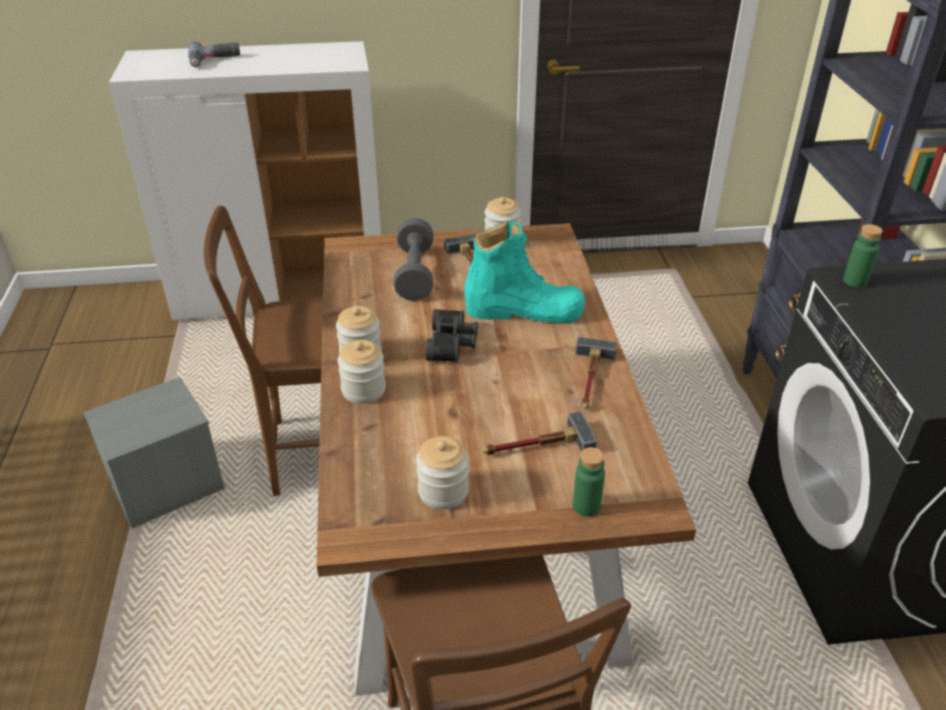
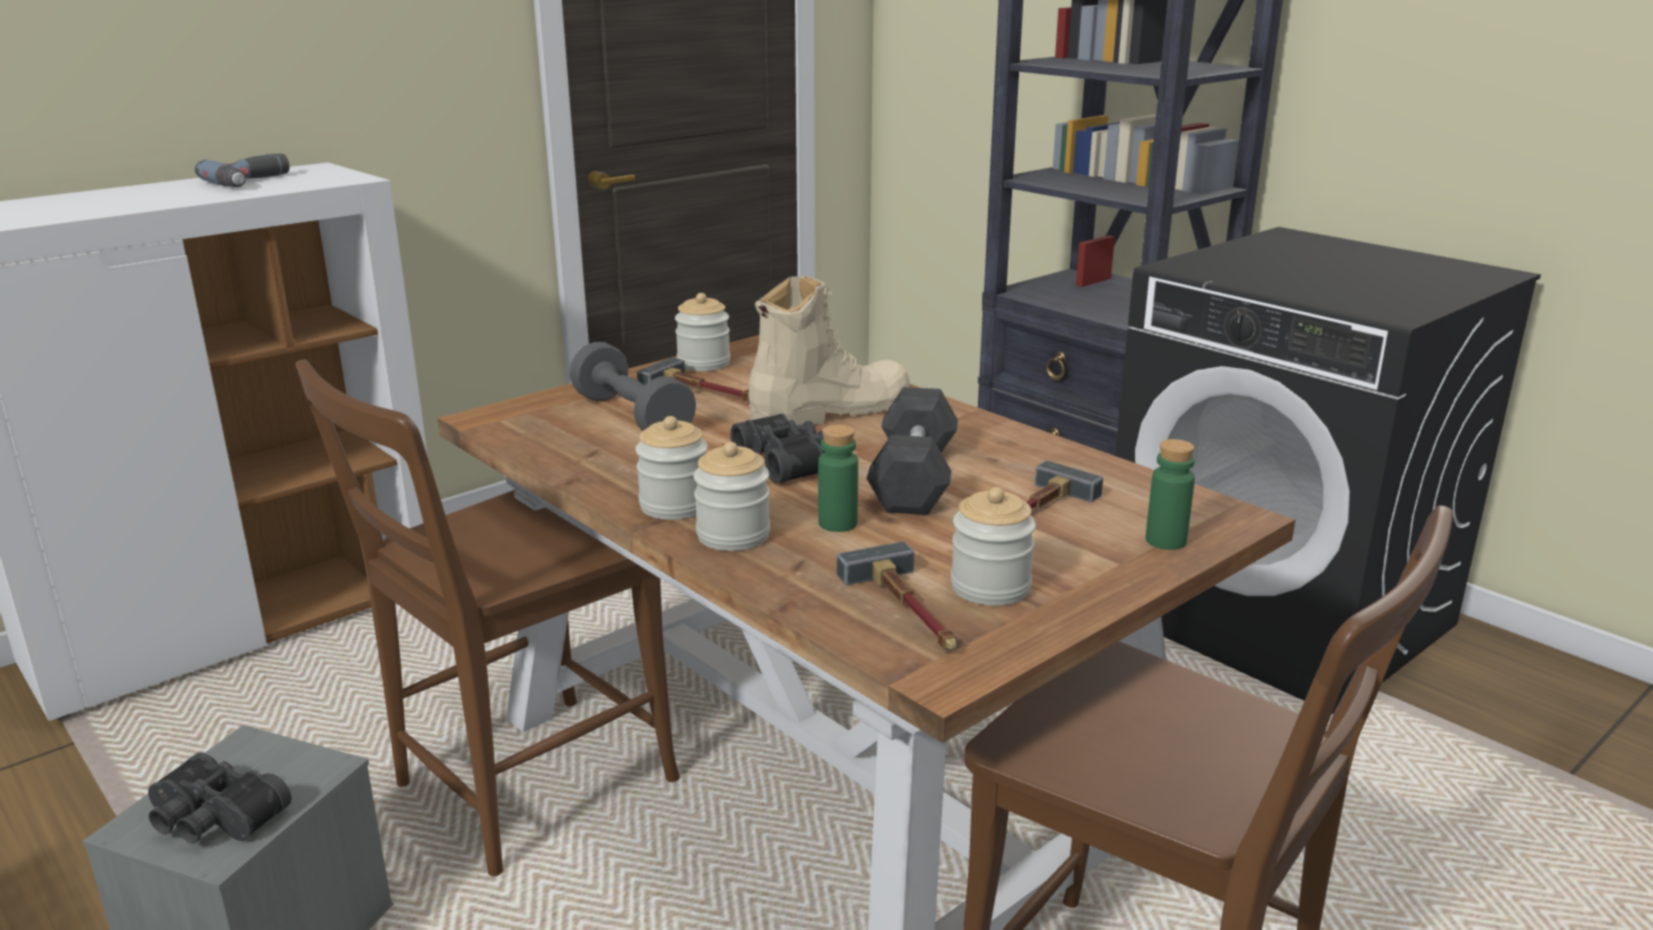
camera: 35 degrees left, 15 degrees down
power drill [188,42,240,67] -> power drill moved to [195,154,290,187]
turquoise boot [465,221,585,323] -> beige boot [749,276,910,425]
hammer [575,337,618,409] -> hammer moved to [837,541,957,650]
green bottle [843,224,883,288] -> green bottle moved to [818,424,858,532]
none -> black binoculars [148,753,292,843]
none -> grey dumbbell [866,387,958,515]

